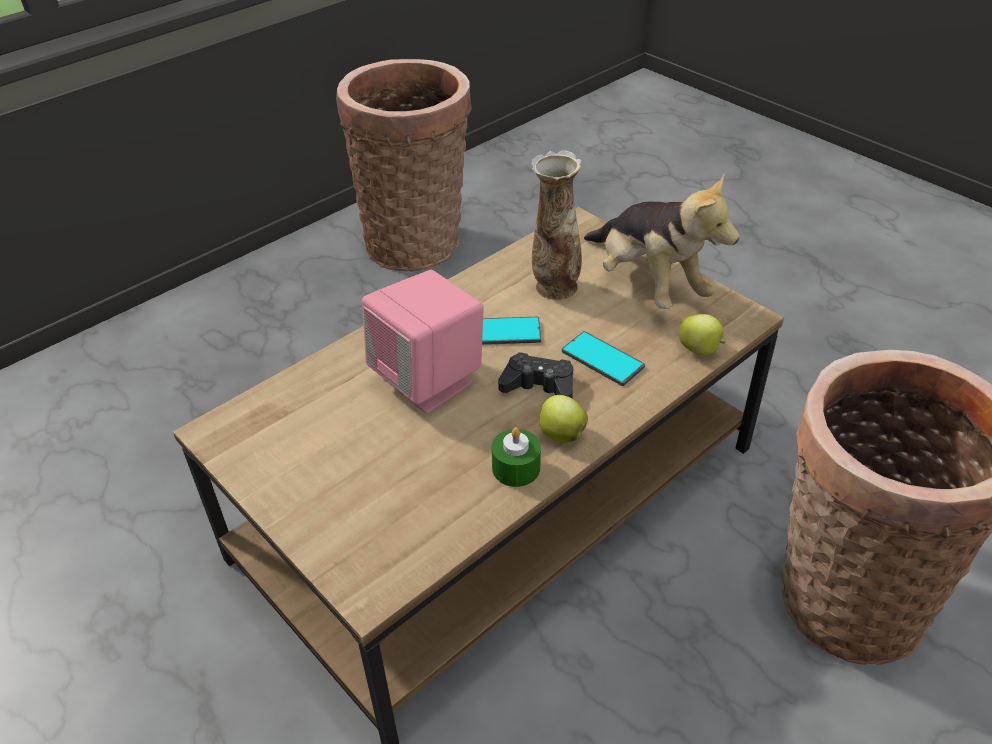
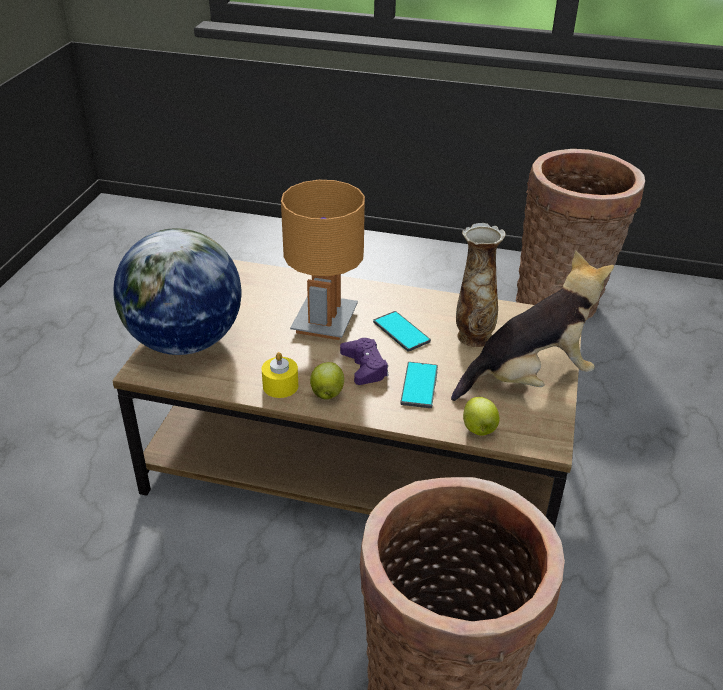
camera: 55 degrees right, 5 degrees down
pink speaker [362,270,484,414] -> brown table lamp [281,180,365,340]
green candle [491,427,541,487] -> yellow candle [262,352,298,398]
black game controller [498,352,573,398] -> purple game controller [340,338,389,385]
plush toy [584,173,740,309] -> plush toy turned 135 degrees counterclockwise [451,250,614,401]
none -> globe [113,228,242,355]

